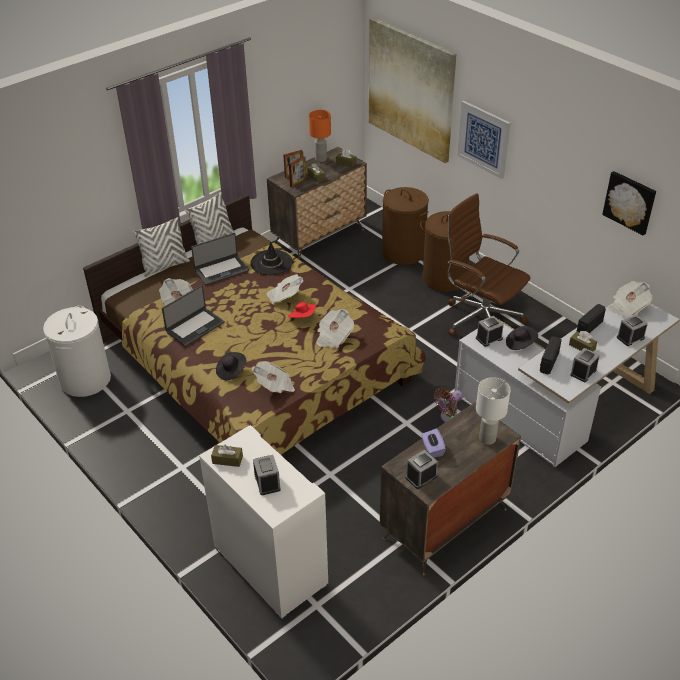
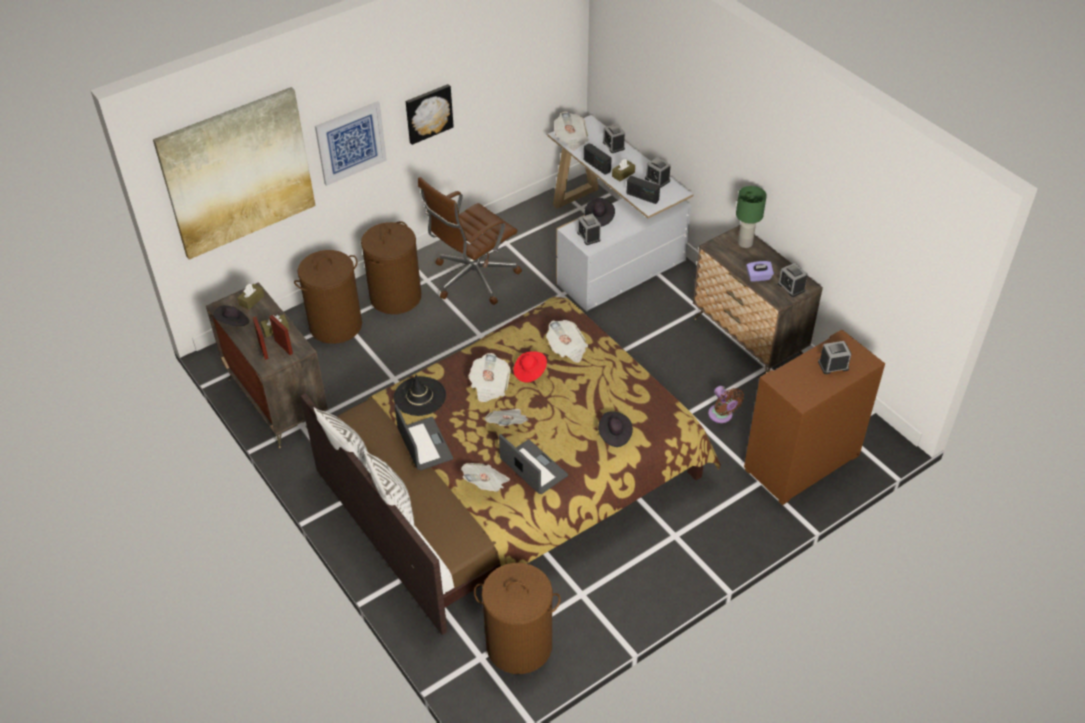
camera: 85 degrees left, 5 degrees up
white laundry basket [43,305,111,397] -> brown laundry basket [474,563,561,674]
white cabinet [199,425,328,620] -> brown cabinet [744,329,885,505]
brown tissue box [211,445,243,467] -> none
newspaper [252,361,295,393] -> newspaper moved to [485,409,528,426]
orange table lamp [309,110,331,162] -> black hat [213,306,249,326]
brown fan [434,387,463,422] -> brown fan moved to [708,386,744,423]
white table lamp [476,377,511,445] -> green table lamp [736,186,767,248]
picture [602,171,656,235] -> picture moved to [406,84,454,145]

